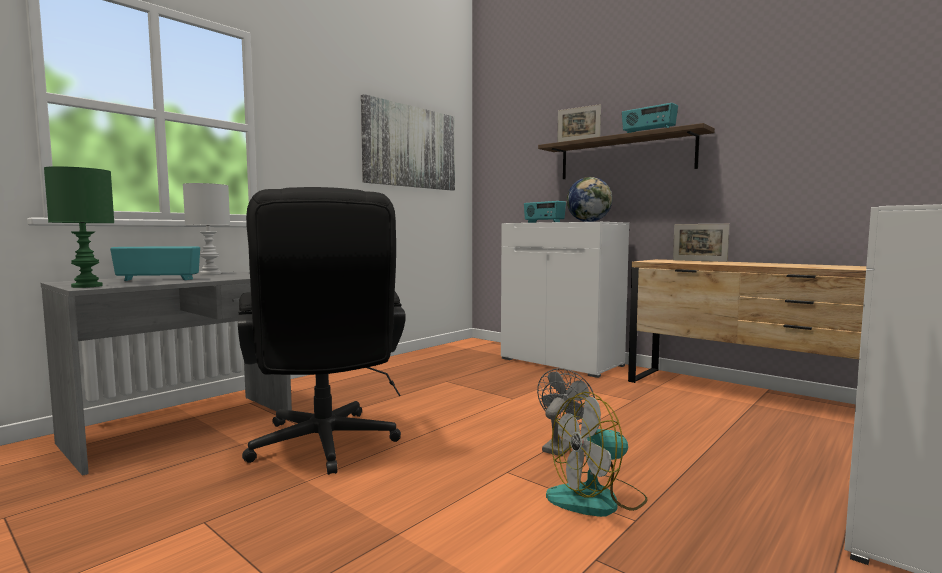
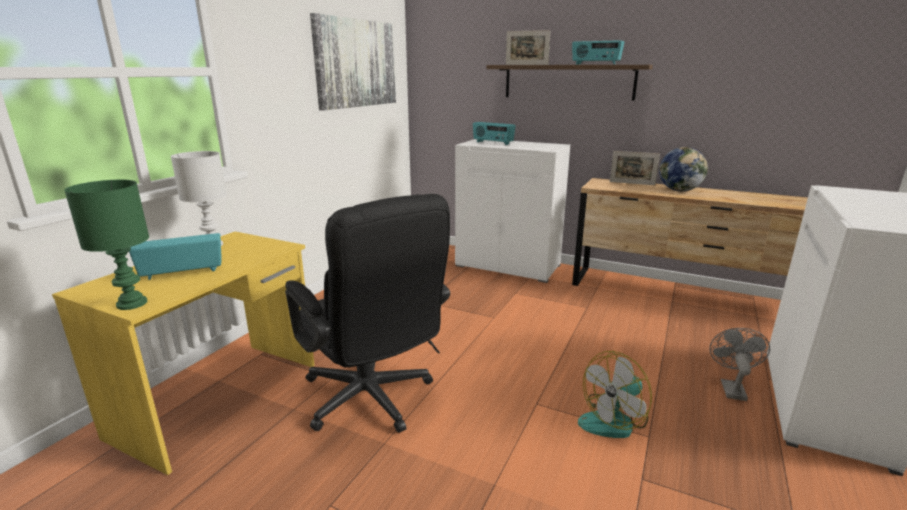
camera: 15 degrees left, 15 degrees up
grey desk [41,271,292,476] -> yellow desk [52,232,314,475]
grey fan [537,368,595,456] -> grey fan moved to [709,328,770,401]
globe [567,177,613,222] -> globe moved to [659,147,708,191]

